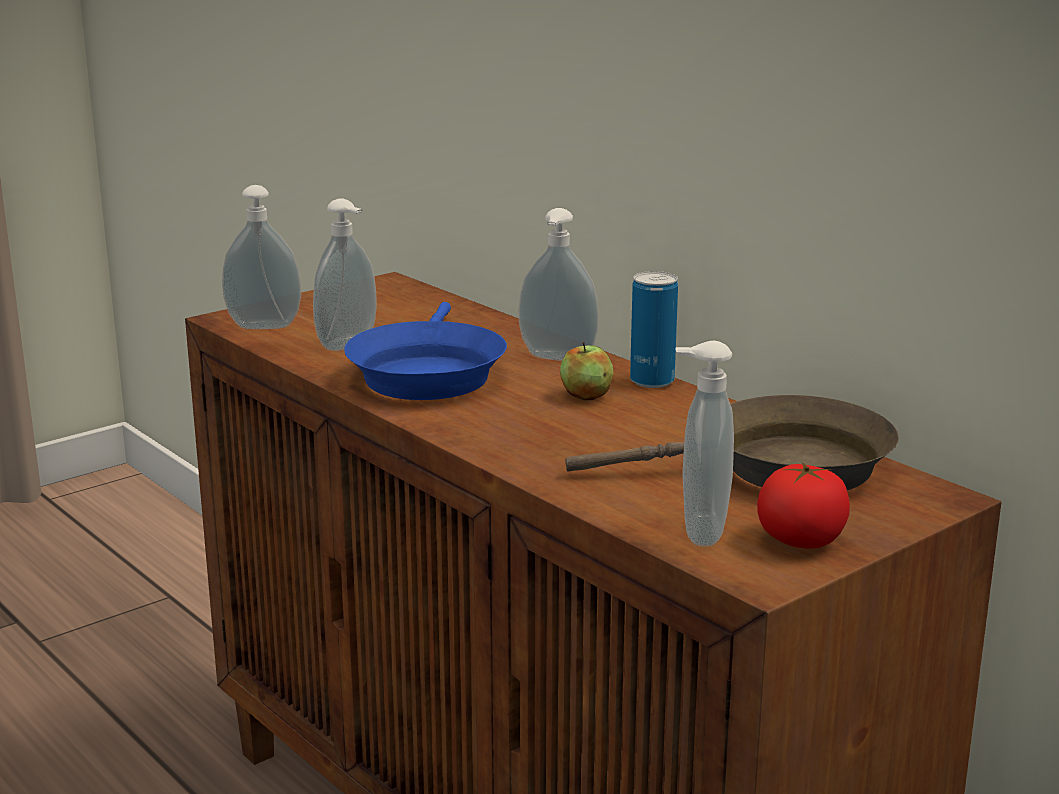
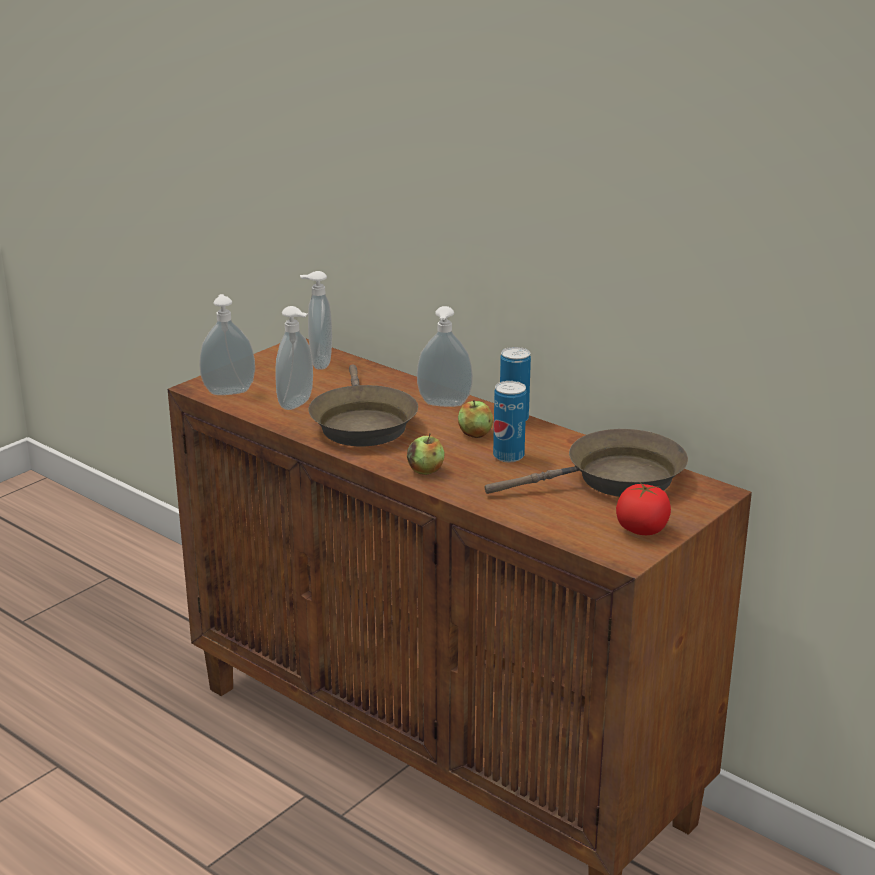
camera: 10 degrees left, 5 degrees up
blue frying pan [344,302,507,400] -> brown frying pan [309,364,418,446]
soap dispenser [675,341,734,546] -> soap dispenser moved to [300,271,332,370]
none -> apple [407,433,445,475]
none -> can [493,381,526,462]

